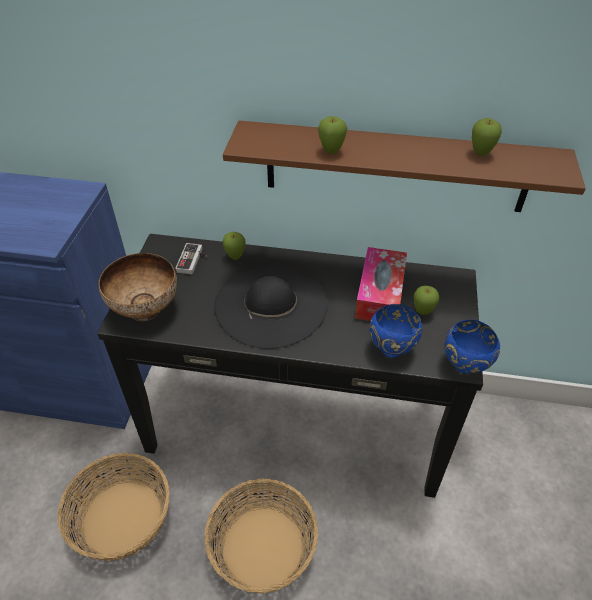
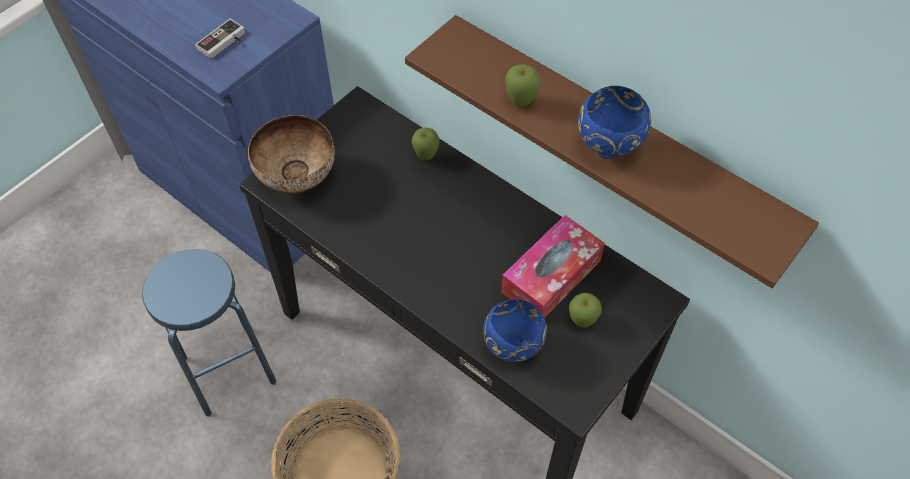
camera: 30 degrees right, 10 degrees up
basket [58,453,170,561] -> blue stool [142,249,277,417]
game controller [175,243,207,274] -> game controller moved to [195,19,245,59]
black hat [214,265,328,349] -> none
blue bowl [444,320,500,374] -> blue bowl moved to [578,86,651,159]
apple [472,118,502,156] -> none

